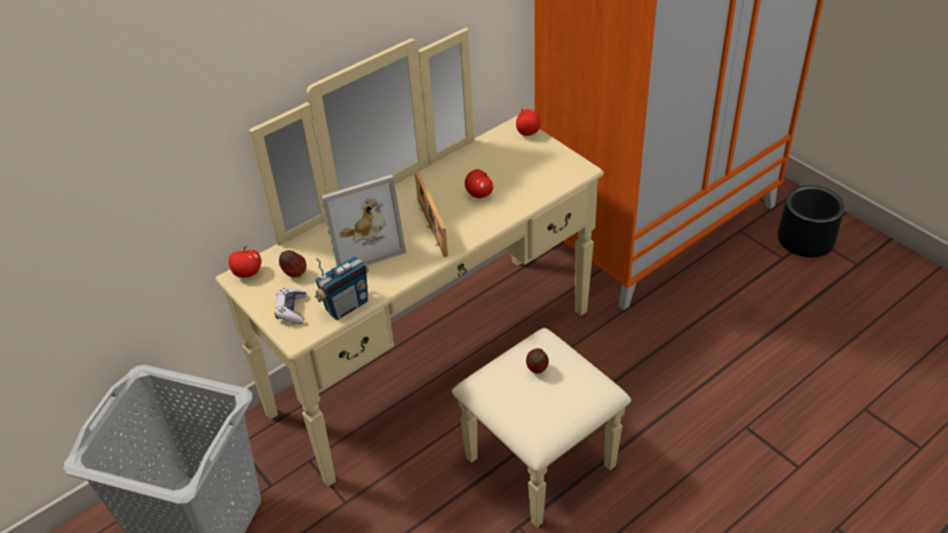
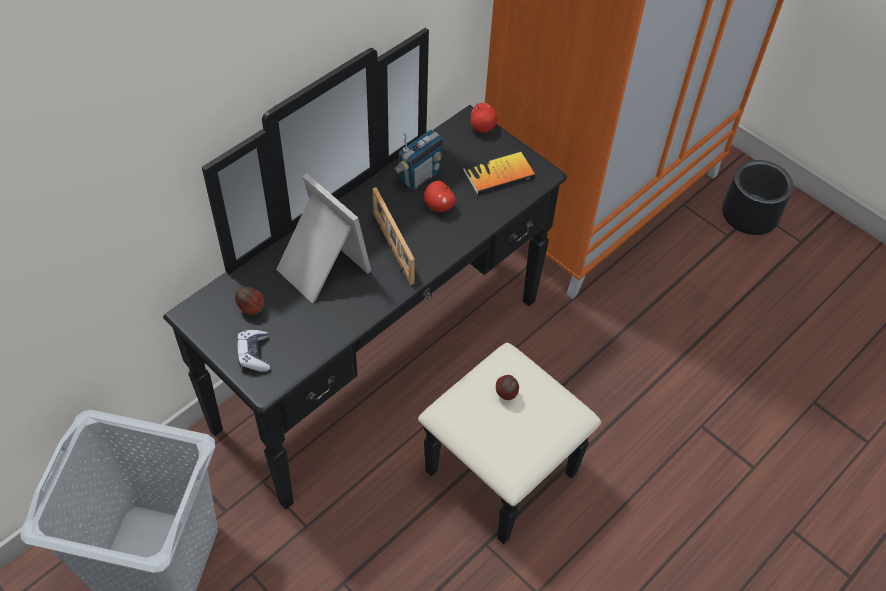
camera: 10 degrees left, 10 degrees up
beige dresser [215,28,631,527] -> black dresser [163,28,601,544]
apple [229,246,261,278] -> none
radio [315,256,369,320] -> radio moved to [394,130,443,190]
picture frame [321,175,406,266] -> picture frame turned 105 degrees counterclockwise [276,173,371,303]
none -> book [463,149,535,195]

